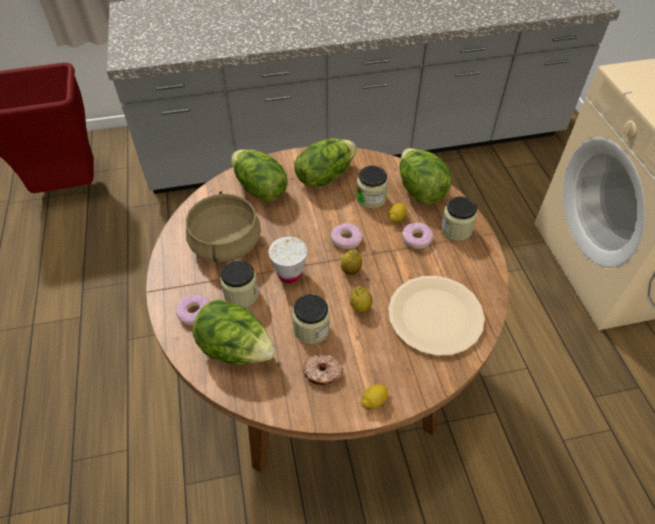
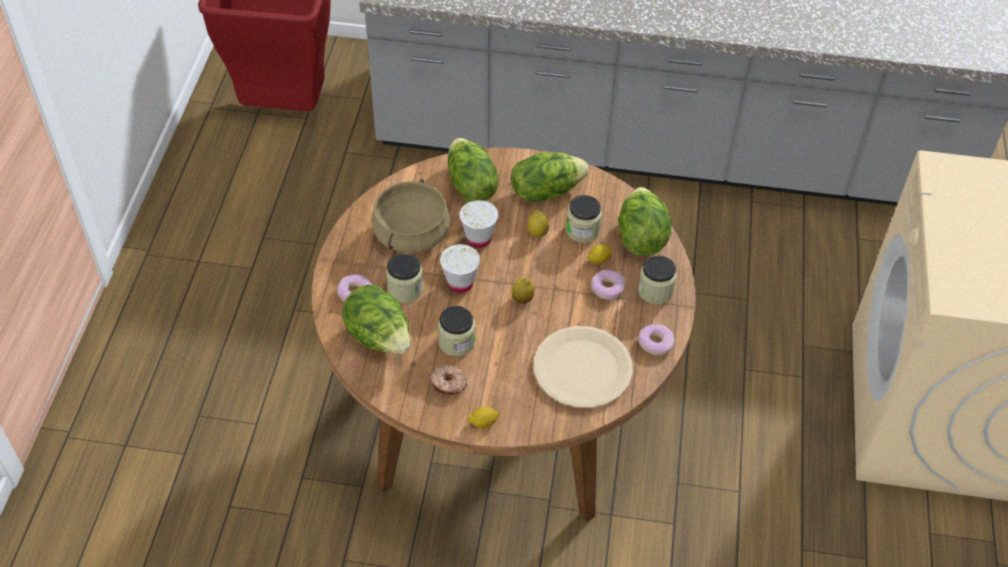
camera: 20 degrees right, 0 degrees up
donut [331,223,362,249] -> donut moved to [638,324,675,355]
lemon [350,286,373,312] -> lemon moved to [527,210,549,237]
none -> white cup [460,200,498,248]

